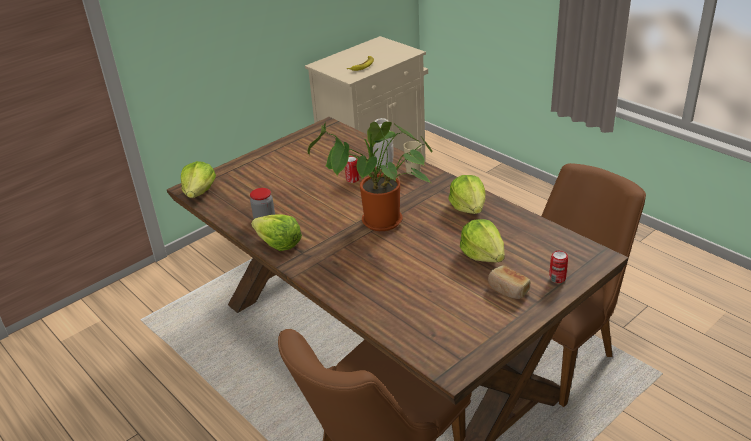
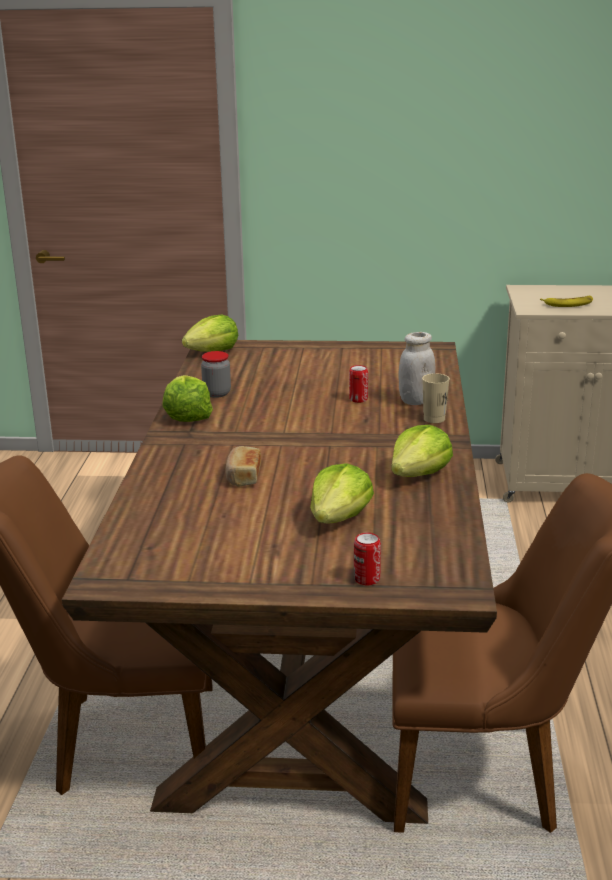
camera: 45 degrees right, 10 degrees down
potted plant [308,121,433,231] -> none
bread [488,265,530,299] -> bread moved to [225,446,261,487]

